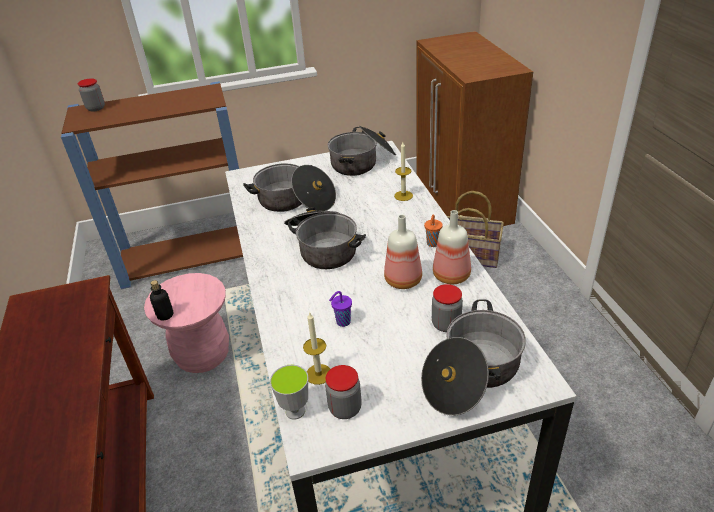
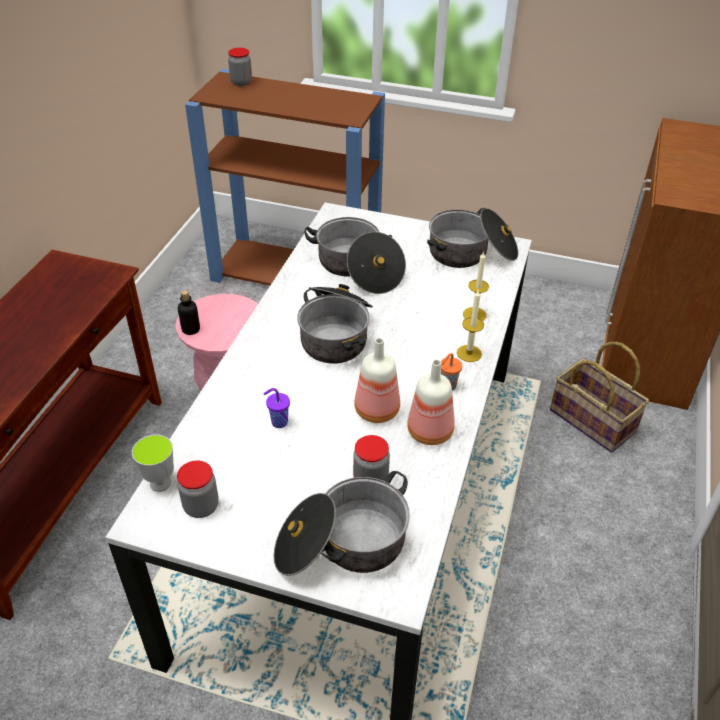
camera: 30 degrees right, 5 degrees up
candle [303,313,330,385] -> candle moved to [457,290,484,362]

